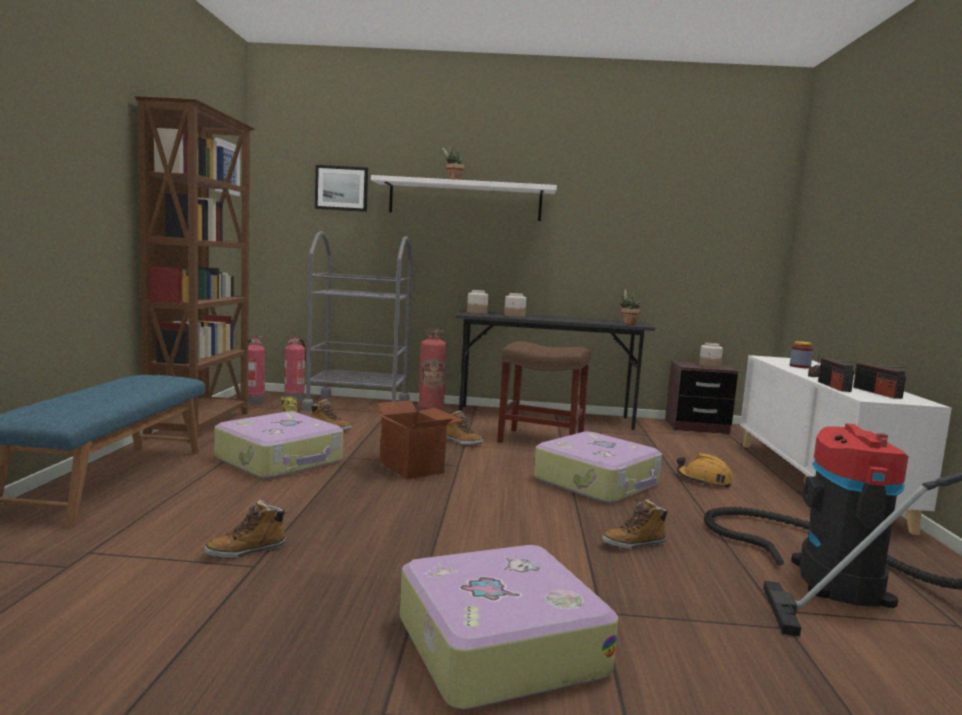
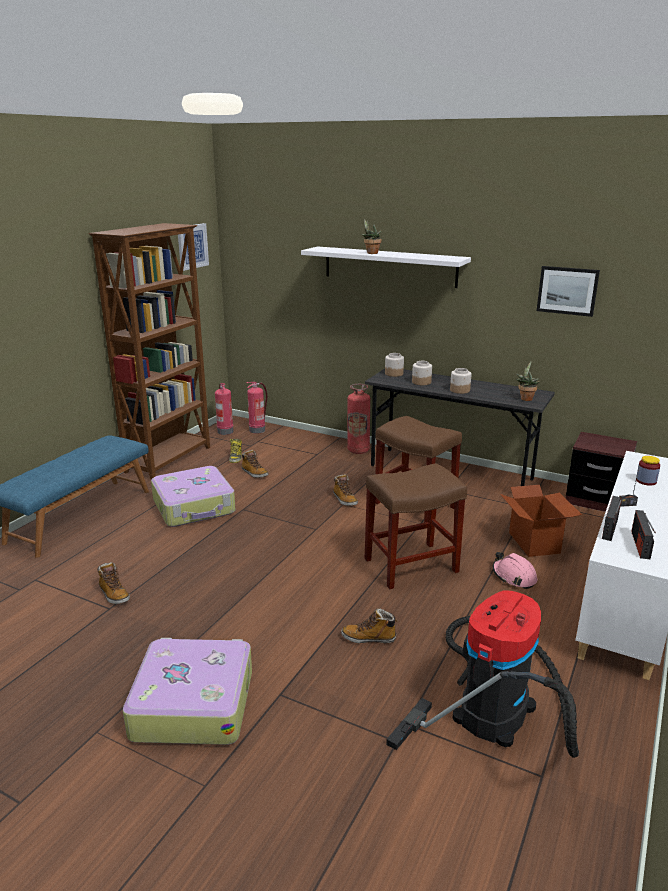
camera: 25 degrees right, 15 degrees up
boot [205,500,287,559] -> boot turned 120 degrees counterclockwise [98,562,130,604]
grey cart [302,231,412,411] -> none
picture [315,165,368,212] -> picture moved to [537,266,600,317]
cardboard box [365,400,464,479] -> cardboard box moved to [500,485,582,557]
suitcase [534,431,662,503] -> brown stool [365,463,467,589]
orange hard hat [677,453,733,488] -> pink hard hat [493,552,537,589]
jar [699,343,723,368] -> jar moved to [450,368,472,394]

